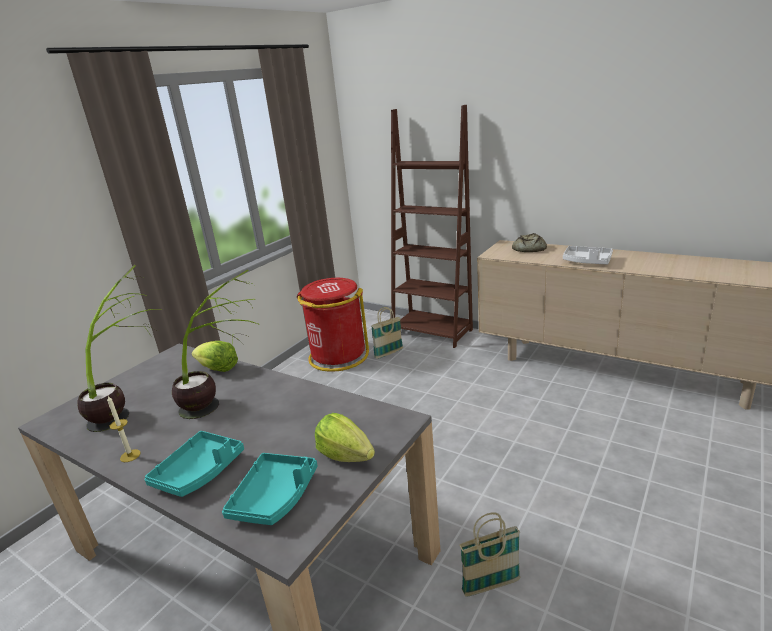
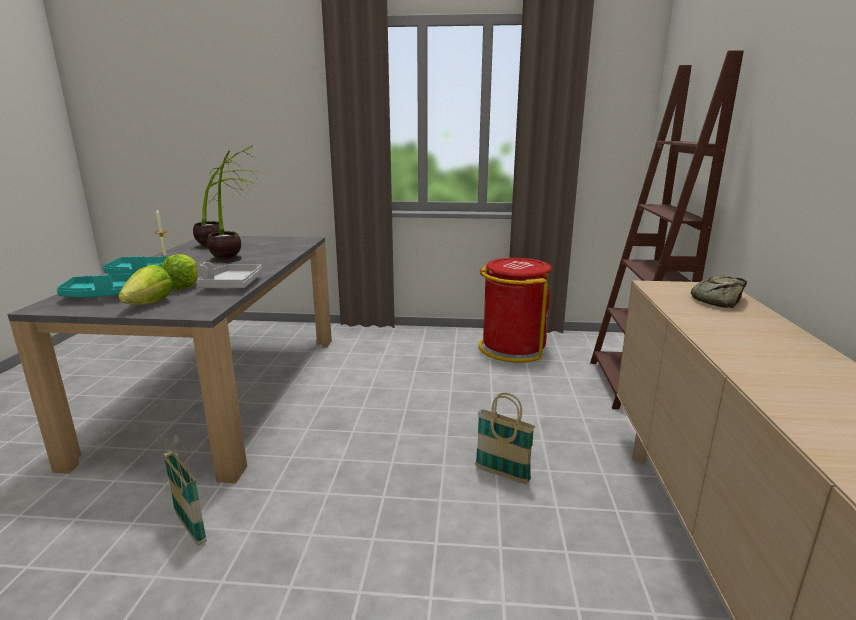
camera: 60 degrees right, 5 degrees down
lettuce [192,341,238,372] -> lettuce moved to [161,254,198,290]
basket [371,307,403,359] -> basket moved to [475,393,535,484]
grey tray [563,246,613,265] -> grey tray moved to [197,262,263,289]

